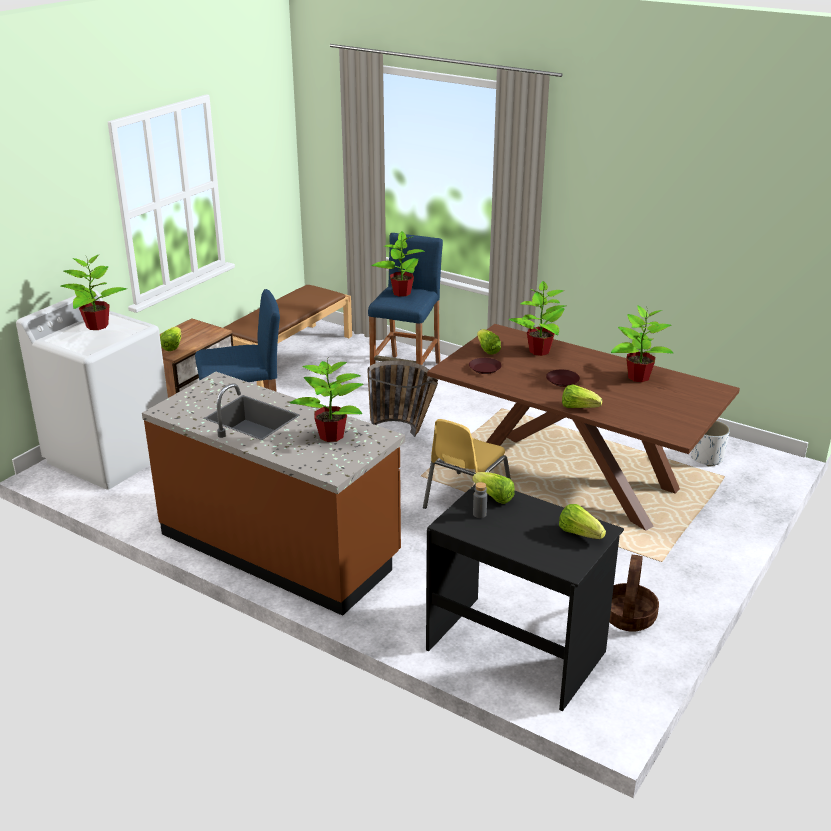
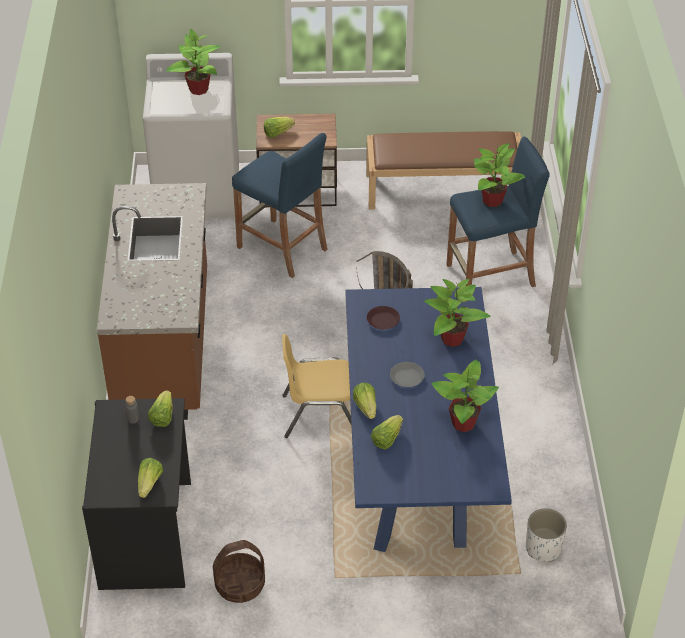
camera: 55 degrees right, 15 degrees up
potted plant [290,356,364,442] -> none
brown dining table [427,324,740,531] -> blue dining table [345,287,512,552]
lettuce [477,329,501,355] -> lettuce moved to [371,415,403,450]
brown plate [546,370,580,387] -> grey plate [390,362,425,387]

